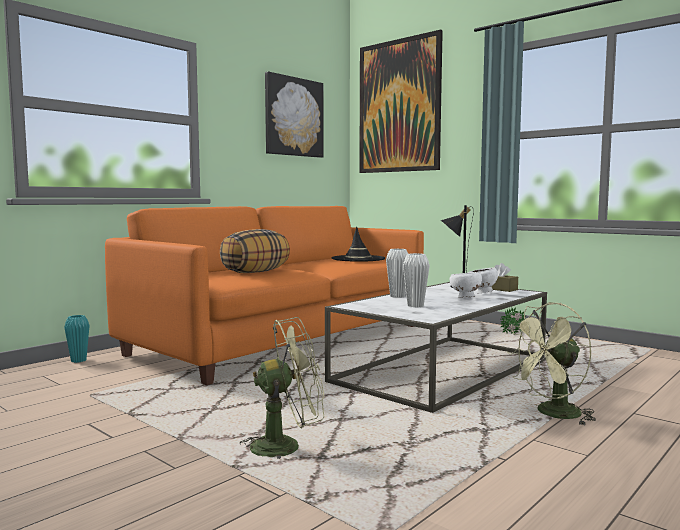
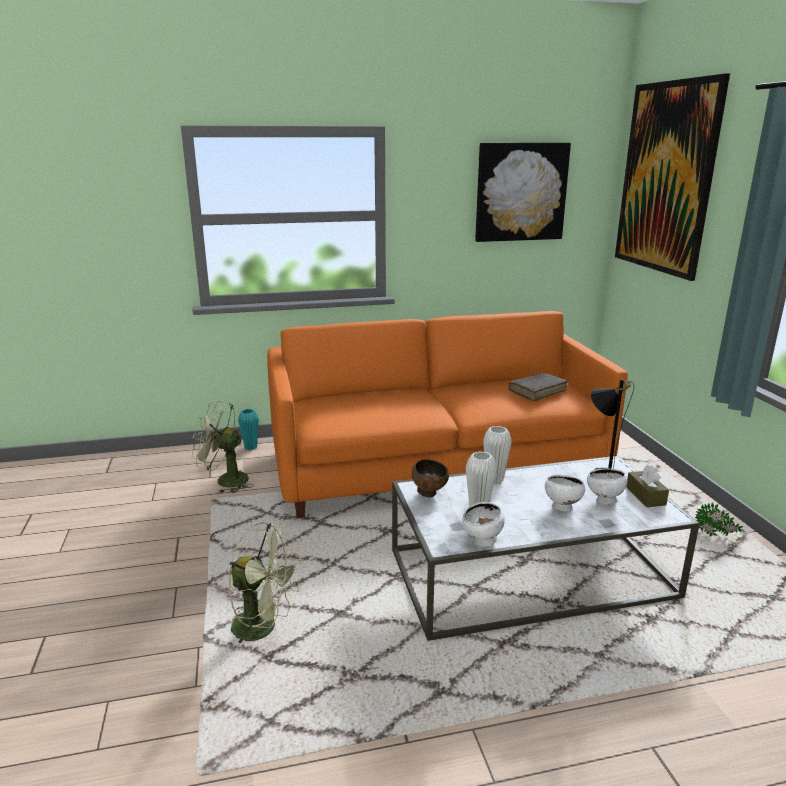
camera: 35 degrees right, 15 degrees up
pillow [220,229,290,273] -> none
black hat [332,227,385,262] -> brown book [509,373,568,401]
green fan [506,302,596,426] -> green fan moved to [192,401,254,493]
none -> brown bowl [412,459,449,497]
none -> white bowl [462,502,505,546]

